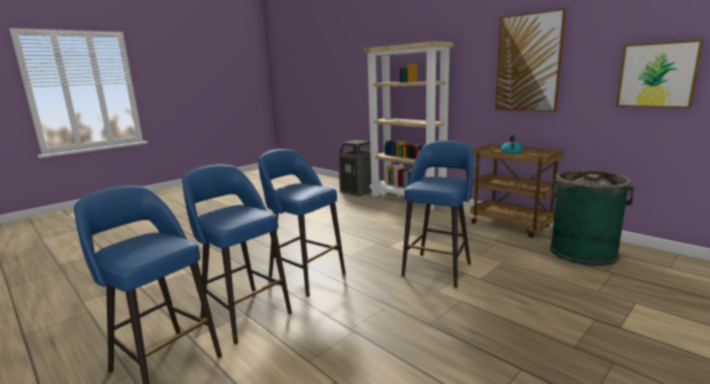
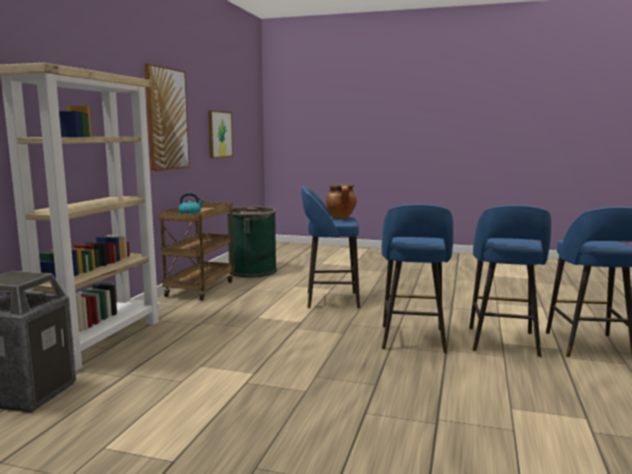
camera: 120 degrees left, 5 degrees down
none -> cooking pot [326,184,357,219]

